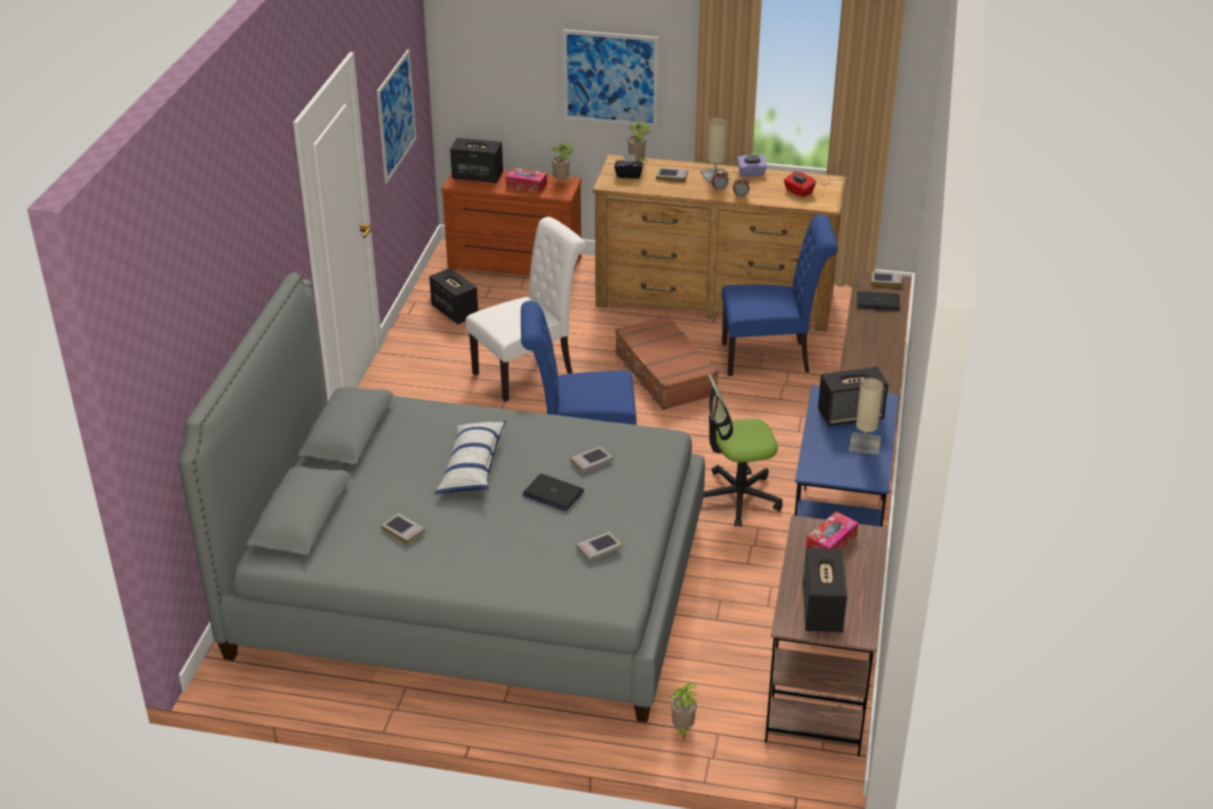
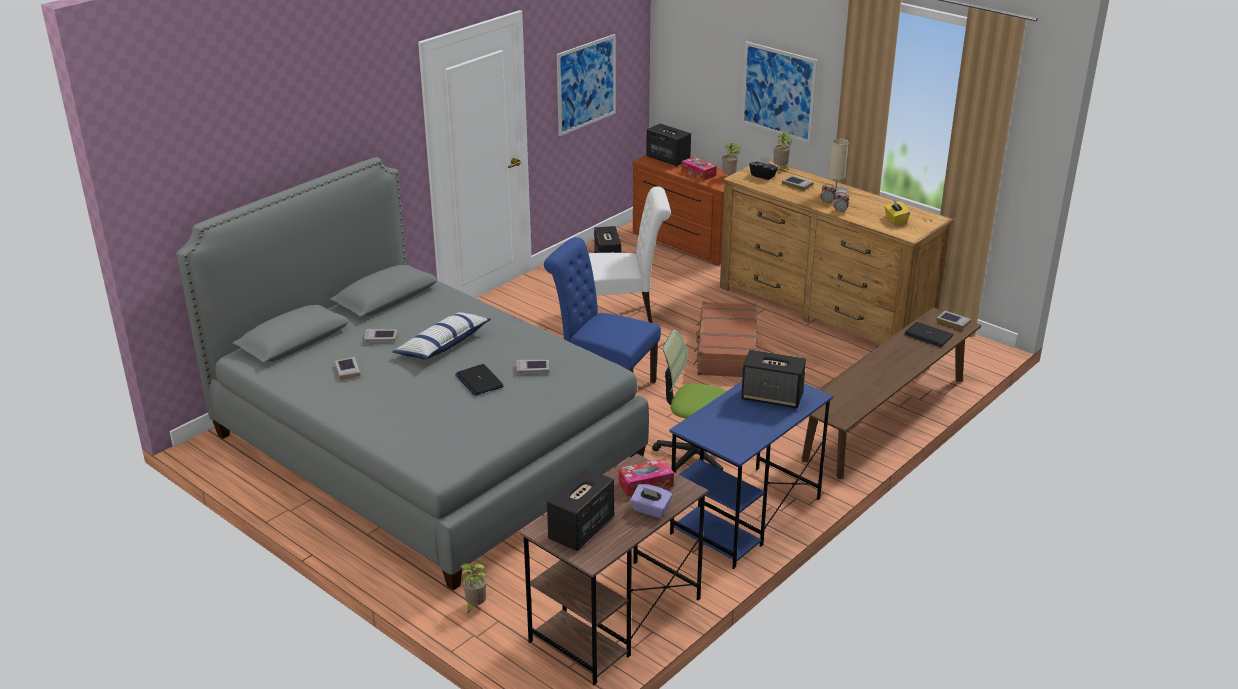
camera: 30 degrees right, 5 degrees down
book [577,532,622,561] -> book moved to [364,329,398,342]
blue chair [722,214,838,376] -> none
purple tissue box [737,154,767,176] -> purple tissue box moved to [630,484,673,518]
red tissue box [784,171,816,198] -> yellow tissue box [884,200,910,225]
beige table lamp [849,378,883,455] -> none

